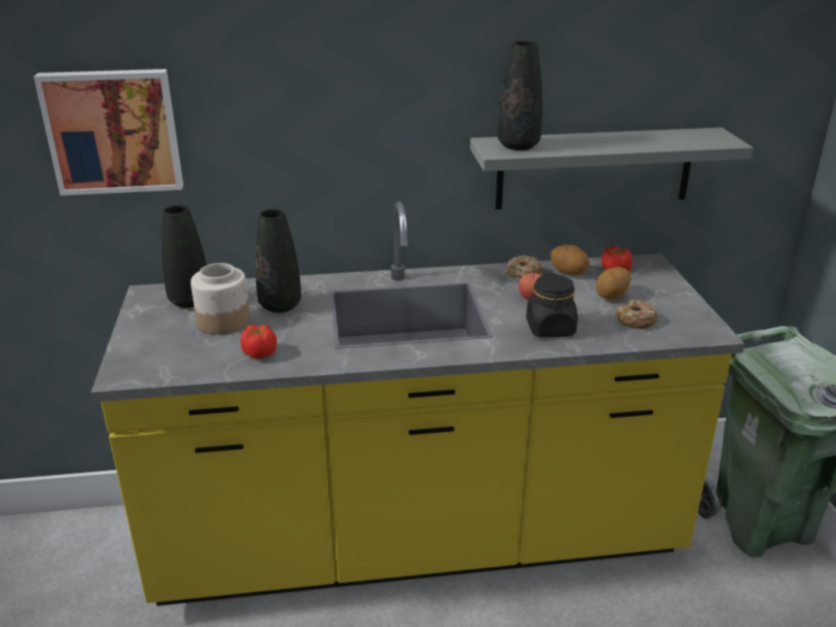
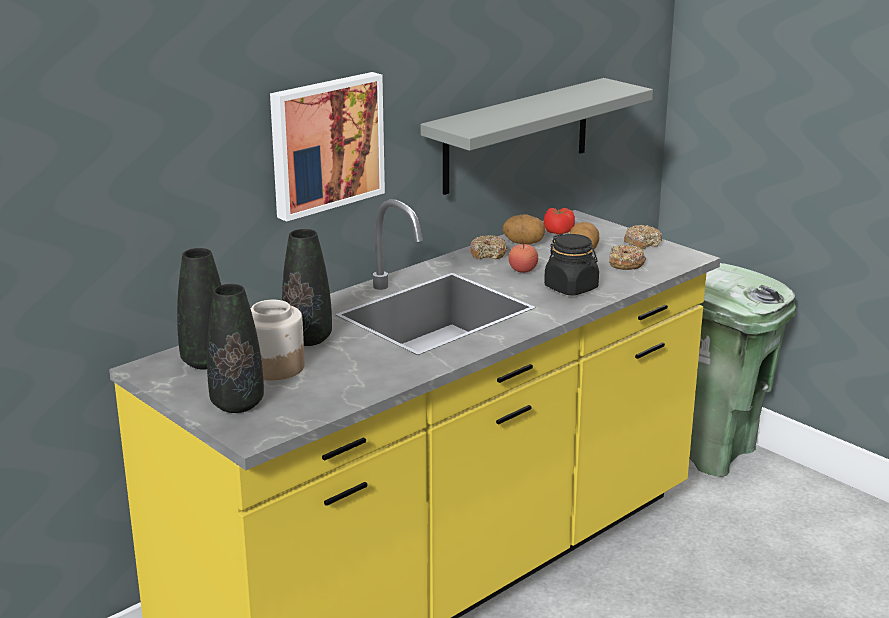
camera: 35 degrees left, 5 degrees down
picture [34,69,183,196] -> picture moved to [270,72,385,222]
tomato [241,325,277,359] -> none
black vase [498,41,543,150] -> black vase moved to [207,284,264,413]
none -> donut [624,225,662,249]

